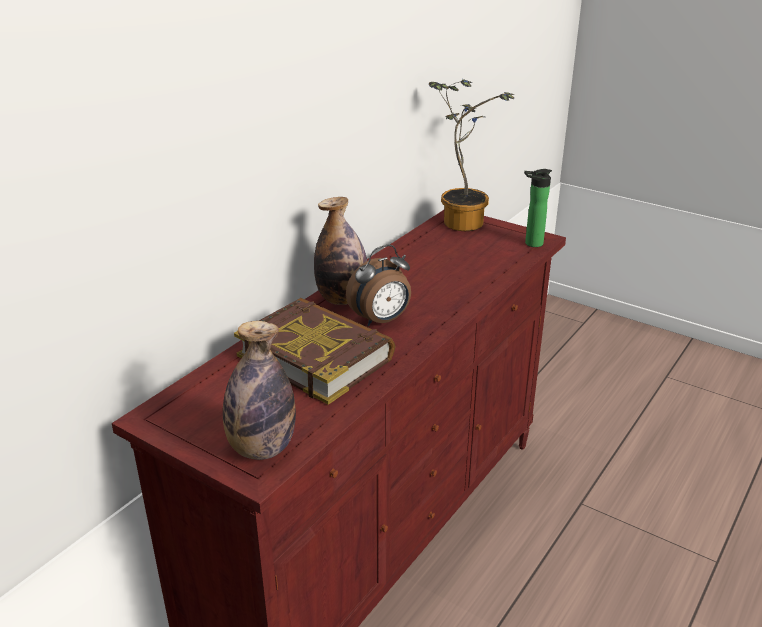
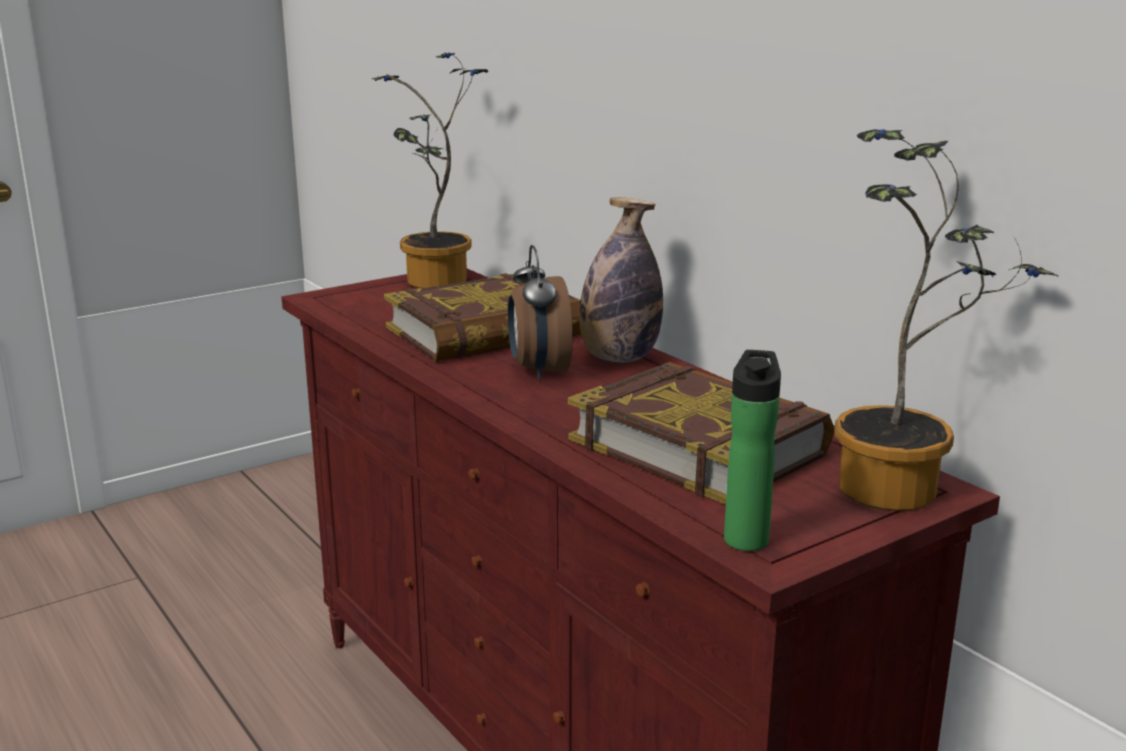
camera: 110 degrees right, 10 degrees down
bottle [223,321,296,460] -> none
none -> potted plant [372,53,488,288]
none -> book [568,362,834,504]

